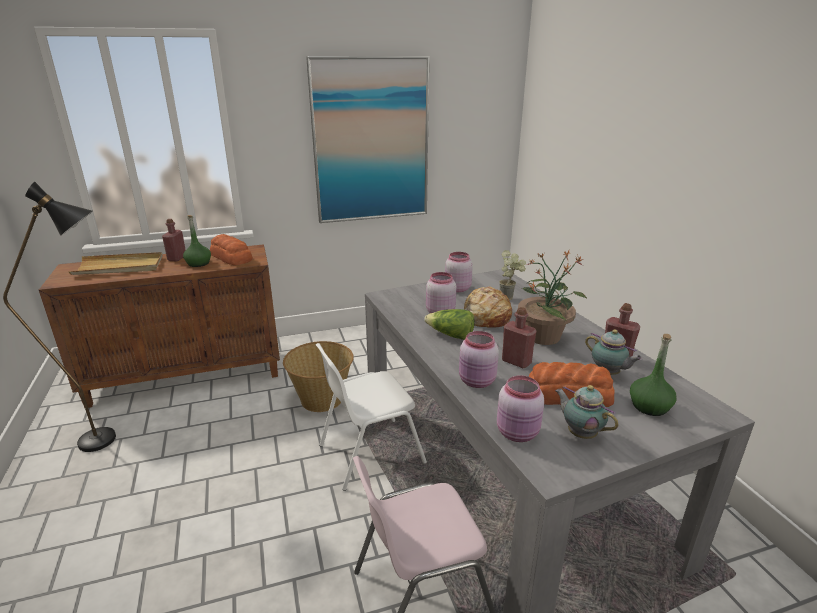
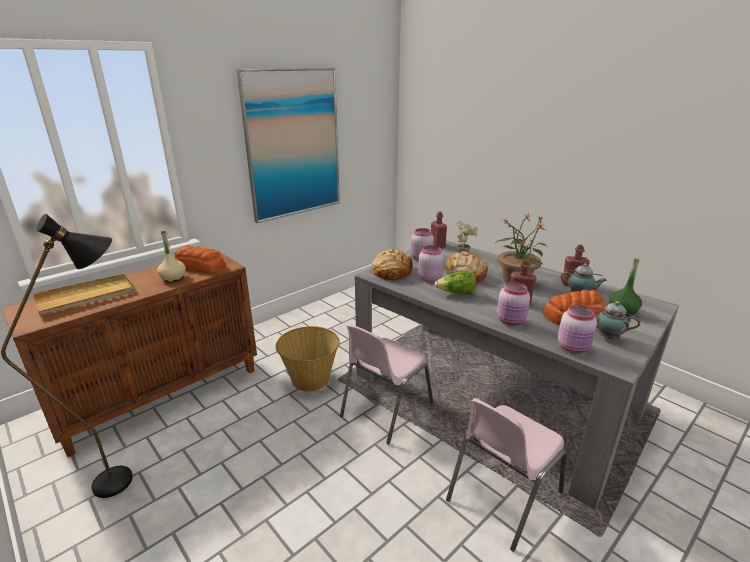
camera: 25 degrees left, 0 degrees up
red bottle [162,219,186,261] -> red bottle moved to [431,211,447,248]
green bottle [183,215,211,267] -> beige bottle [157,231,186,282]
white chair [315,343,427,491] -> pink chair [340,324,433,445]
none -> bread [371,249,415,280]

